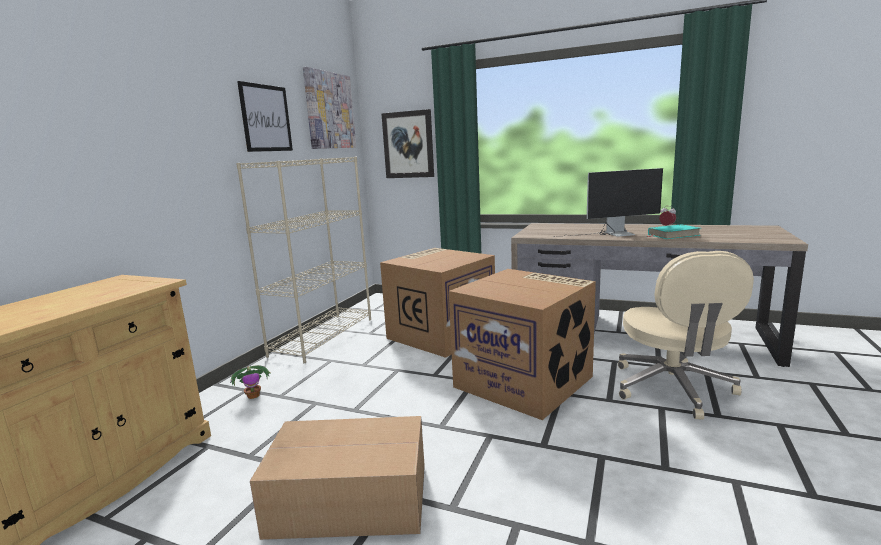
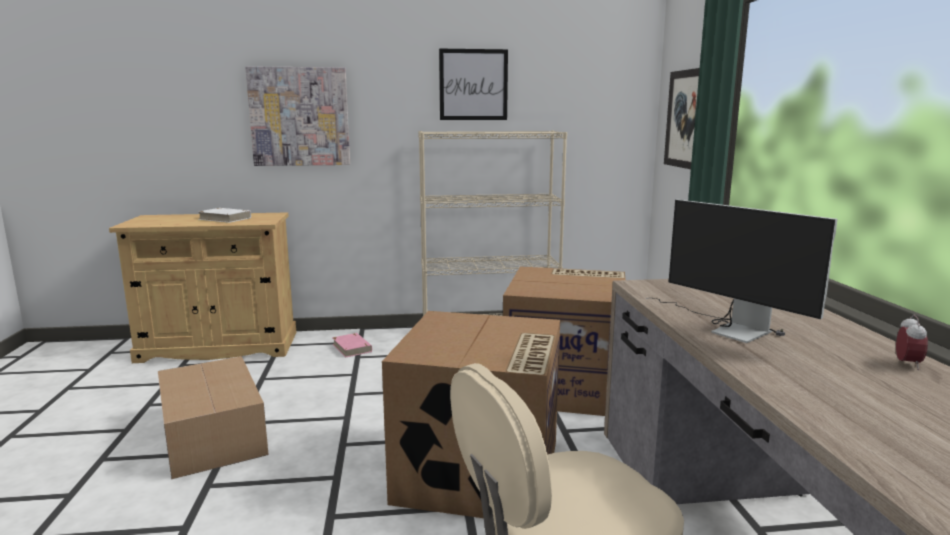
camera: 60 degrees right, 0 degrees up
potted plant [230,365,271,399] -> pink book [332,333,372,357]
picture [303,67,356,149] -> picture moved to [245,66,350,166]
turquoise book [647,224,700,239] -> none
none -> white book [198,208,251,223]

